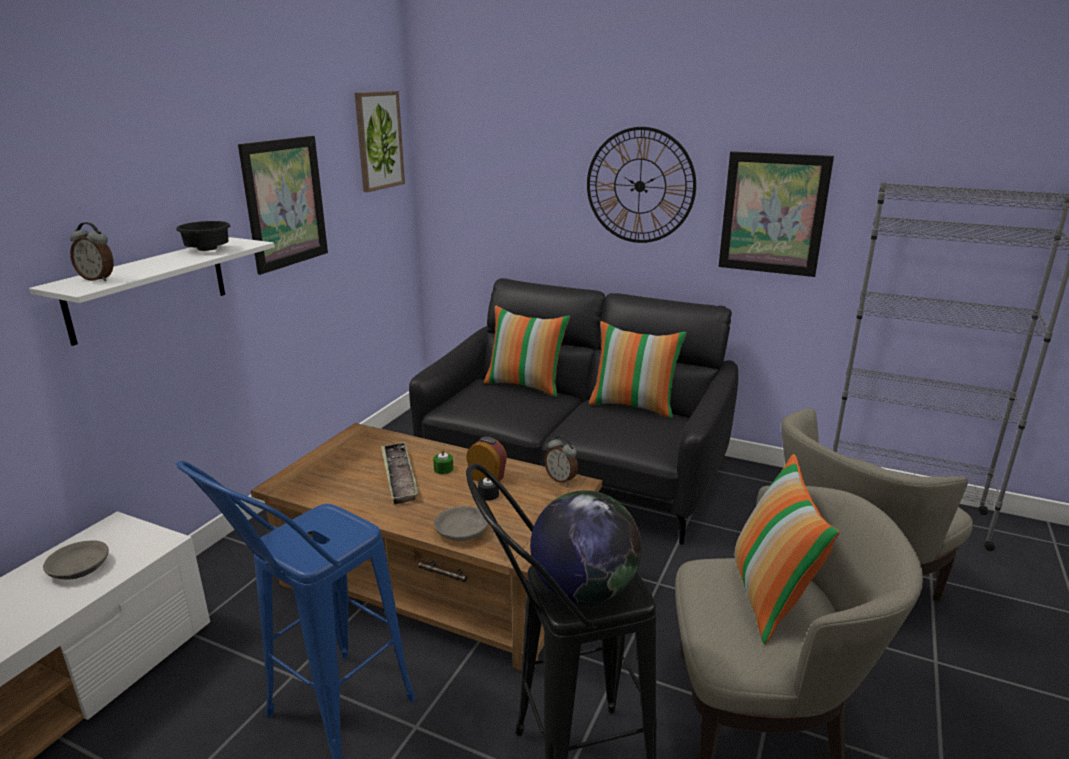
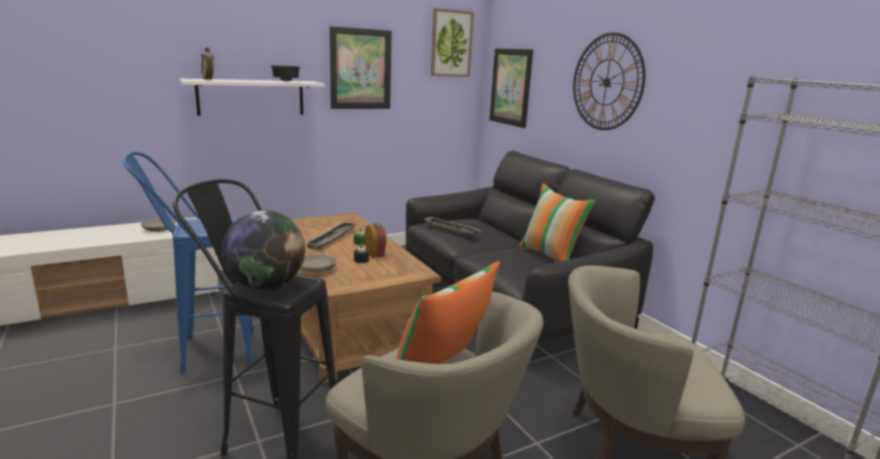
camera: 35 degrees right, 5 degrees down
pillow [484,306,570,397] -> none
alarm clock [544,435,578,485] -> none
picture [719,151,834,277] -> picture moved to [489,48,533,128]
none -> tray [424,216,481,235]

